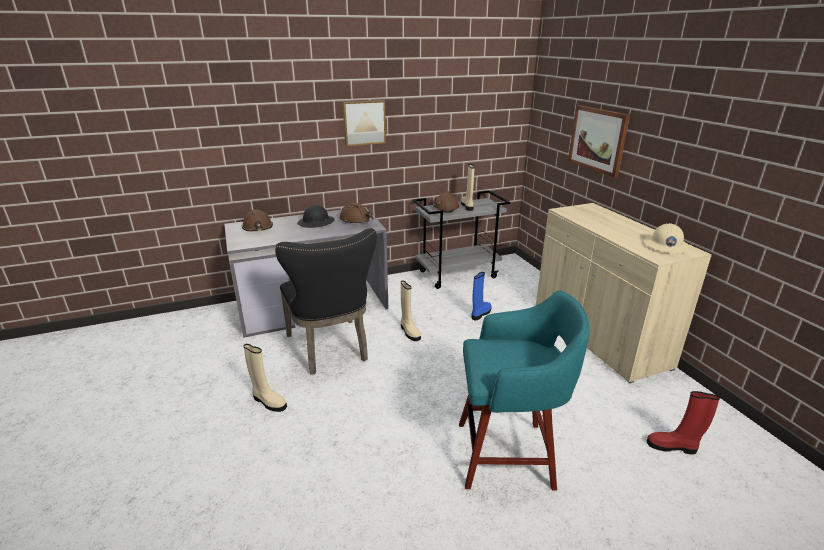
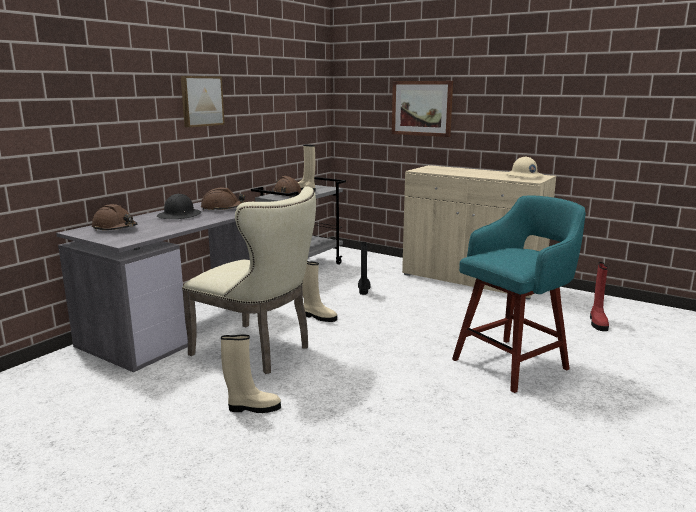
camera: 35 degrees left, 10 degrees down
black chair [275,228,377,375] -> beige chair [182,186,316,374]
blue boot [471,272,492,320] -> black boot [358,242,371,295]
red boot [647,391,720,454] -> red boot turned 60 degrees counterclockwise [590,262,609,331]

